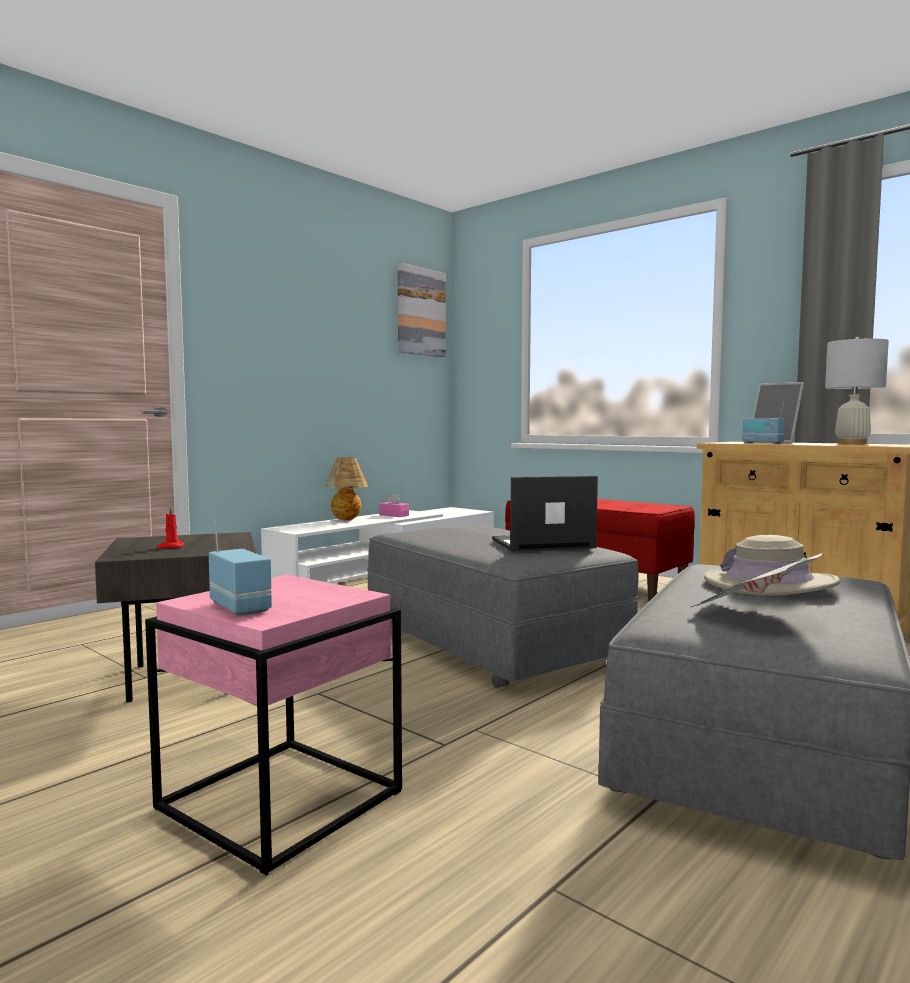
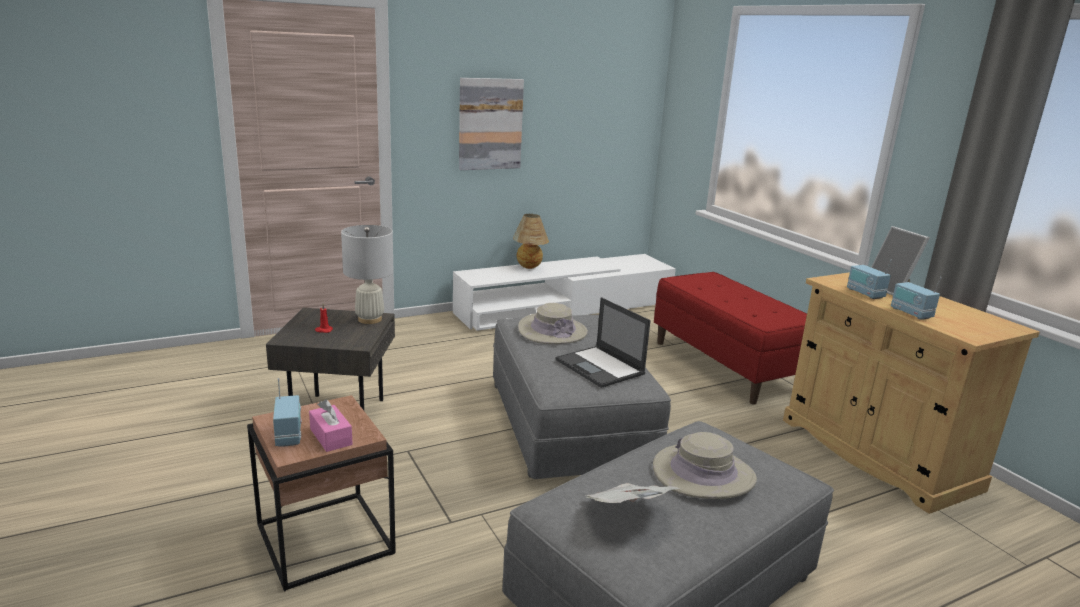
camera: 20 degrees right, 15 degrees up
pink side table [145,575,402,876] -> brown side table [247,395,396,592]
pink tissue box [379,492,409,517] -> pink tissue box moved to [309,399,353,452]
picture [398,263,446,357] -> picture moved to [459,78,524,170]
laptop [492,476,598,552] -> laptop turned 135 degrees counterclockwise [556,297,651,388]
white table lamp [825,337,889,444] -> white table lamp moved to [341,225,393,324]
none -> beige hat [518,303,588,344]
none -> radio [891,277,942,320]

